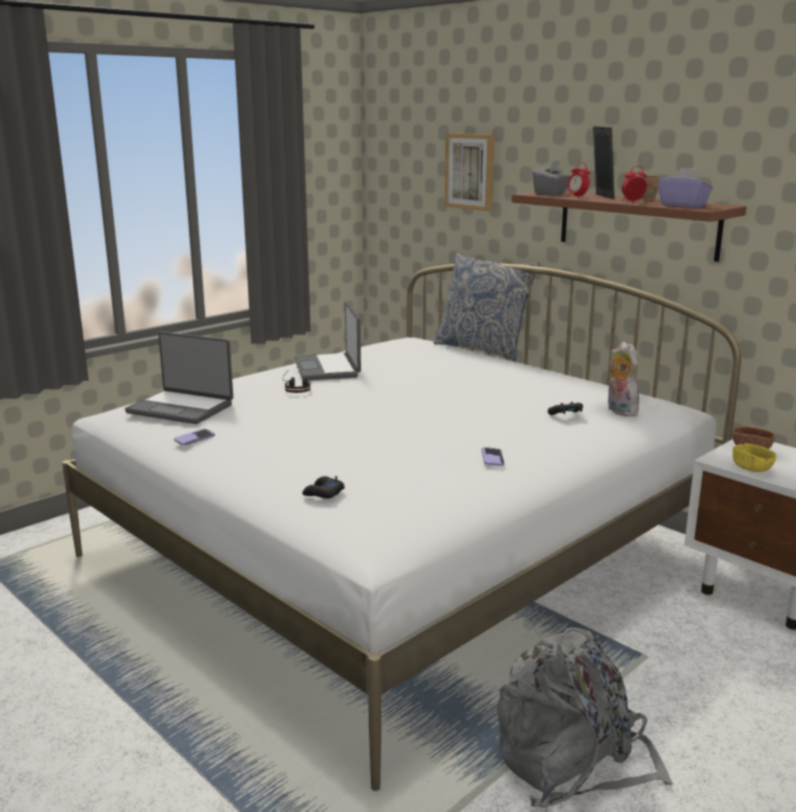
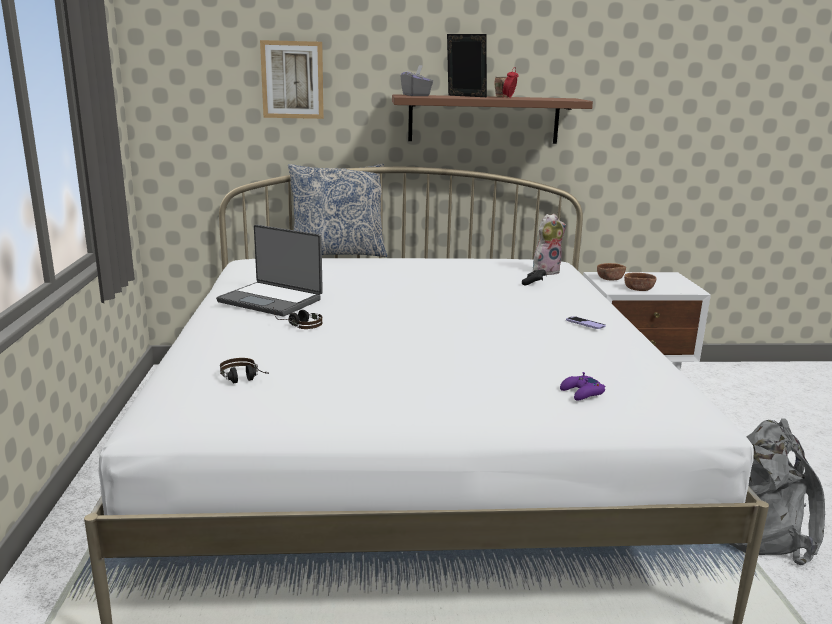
camera: 50 degrees left, 0 degrees up
laptop [125,332,233,424] -> headphones [220,358,269,383]
phone [174,428,215,446] -> none
black game controller [302,476,345,499] -> purple game controller [560,372,605,401]
alarm clock [567,163,590,198] -> none
plush toy [607,342,639,416] -> plush toy turned 135 degrees clockwise [533,214,566,275]
purple tissue box [658,168,713,207] -> none
yellow bowl [733,444,777,472] -> brown bowl [624,272,657,291]

